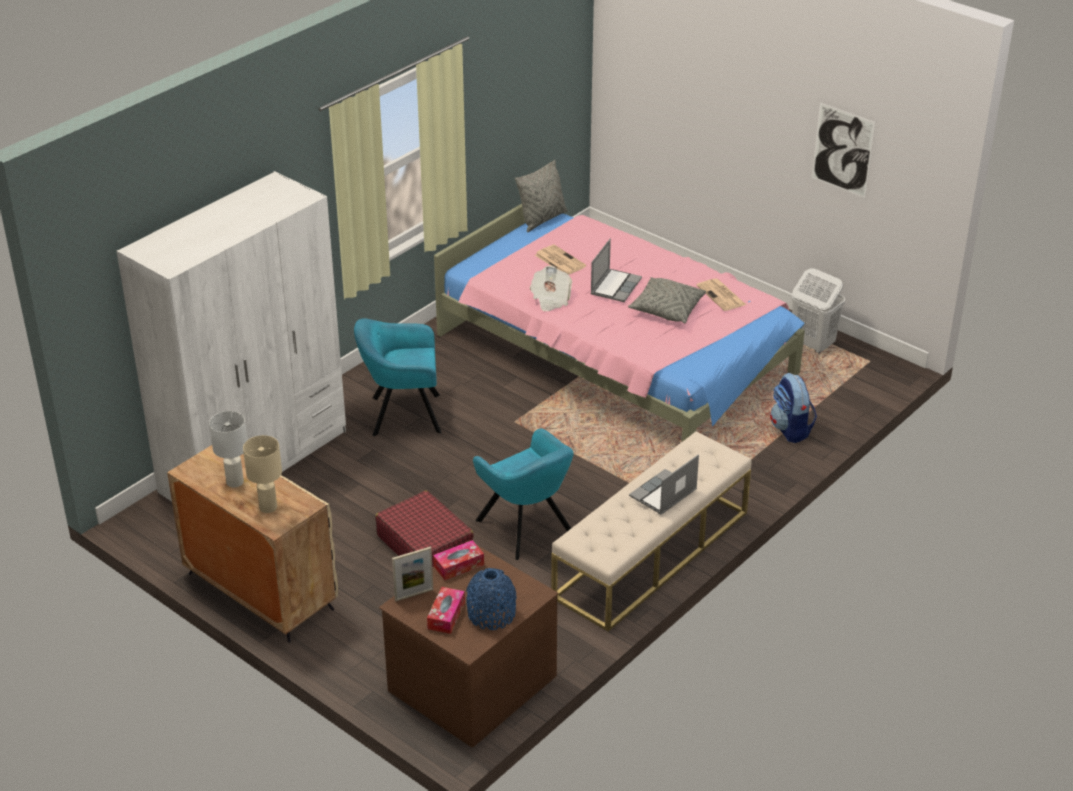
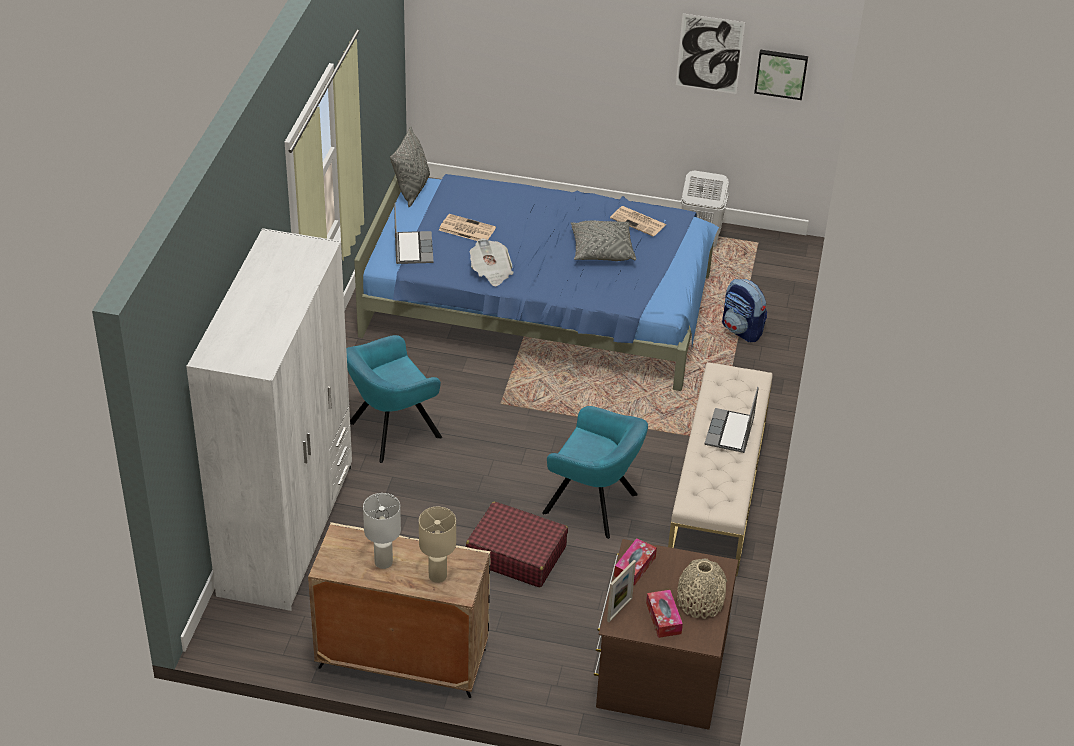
camera: 30 degrees left, 5 degrees up
pink bed [434,204,805,443] -> blue bed [354,174,719,391]
blue vase [466,568,517,630] -> beige vase [677,559,727,619]
laptop [591,239,642,302] -> laptop moved to [394,203,433,264]
none -> picture [754,50,808,100]

